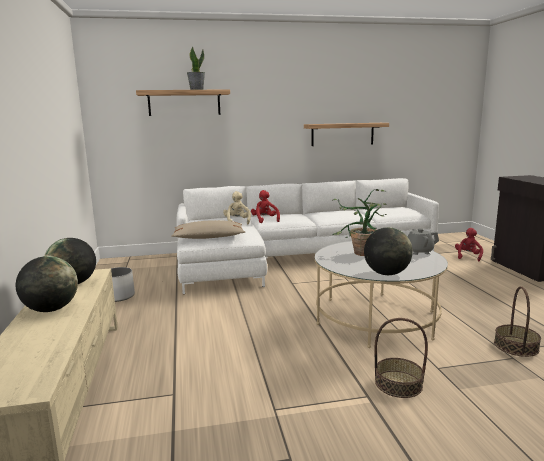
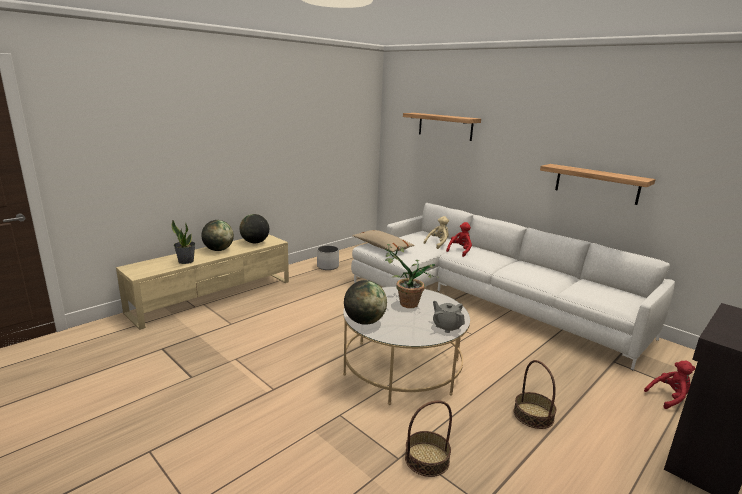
camera: 55 degrees right, 5 degrees up
potted plant [187,46,205,90] -> potted plant moved to [171,220,195,264]
basket [375,318,428,398] -> basket moved to [514,360,556,429]

